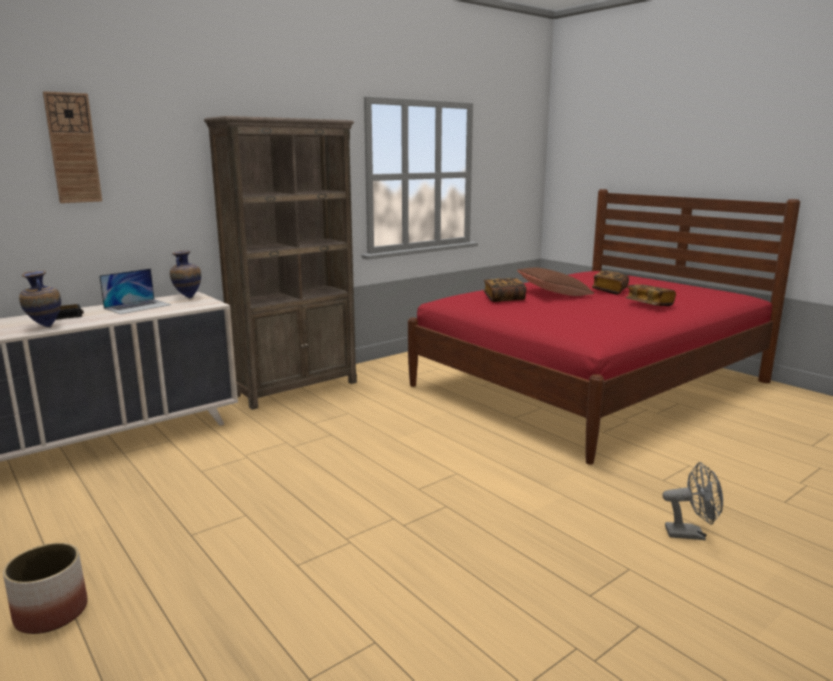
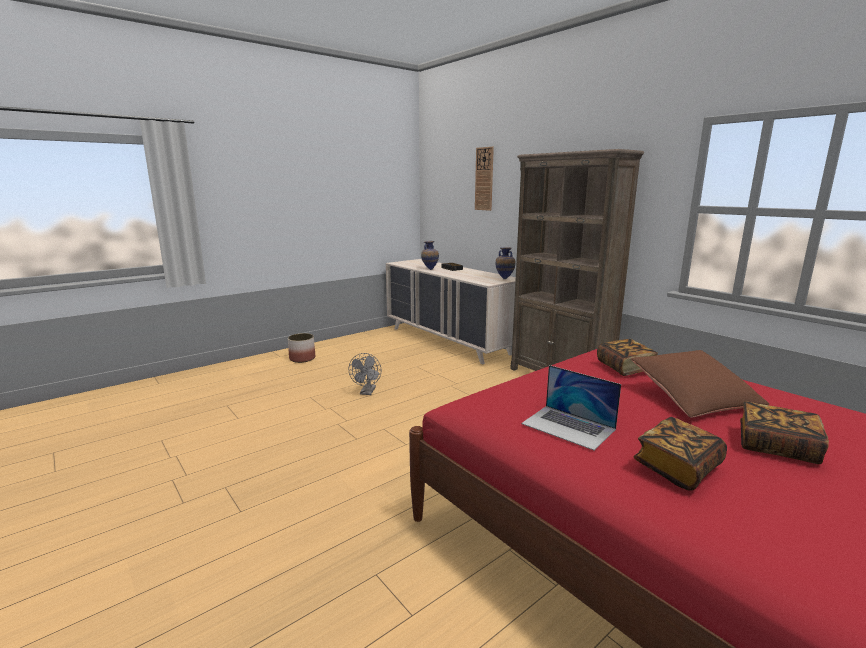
camera: 90 degrees right, 0 degrees up
laptop [99,268,171,314] -> laptop moved to [521,365,621,450]
grey fan [662,462,723,540] -> grey fan moved to [348,353,382,395]

